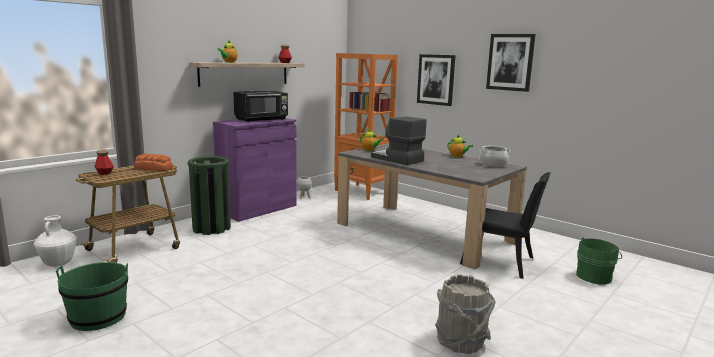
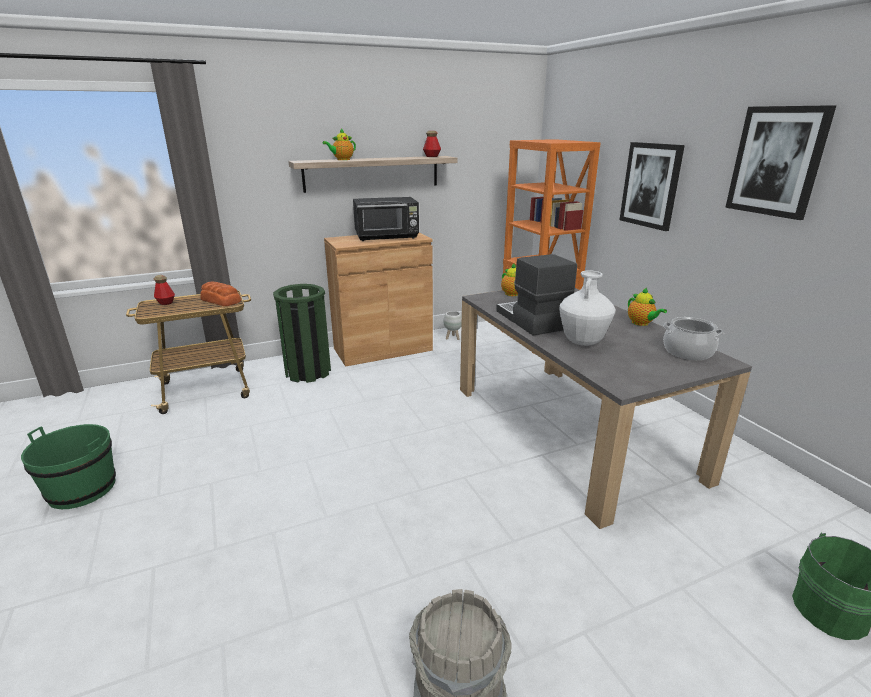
camera: 25 degrees right, 10 degrees up
white vase [34,216,77,267] -> white vase moved to [559,270,616,346]
purple cabinet [213,118,297,222] -> brown cabinet [324,233,433,367]
black chair [460,172,551,279] -> none

